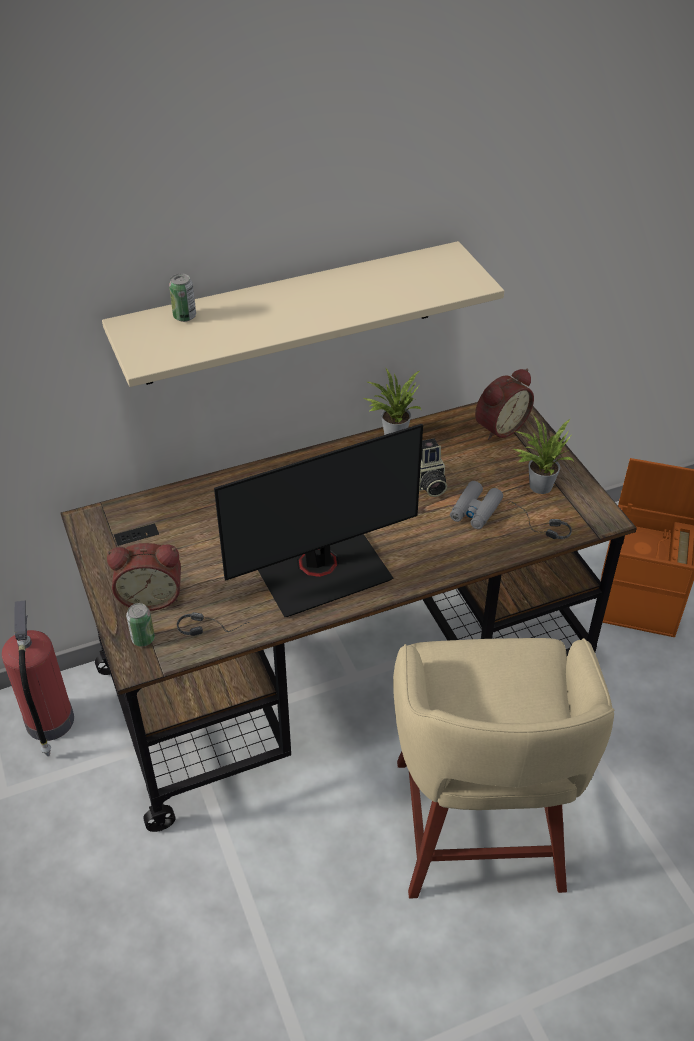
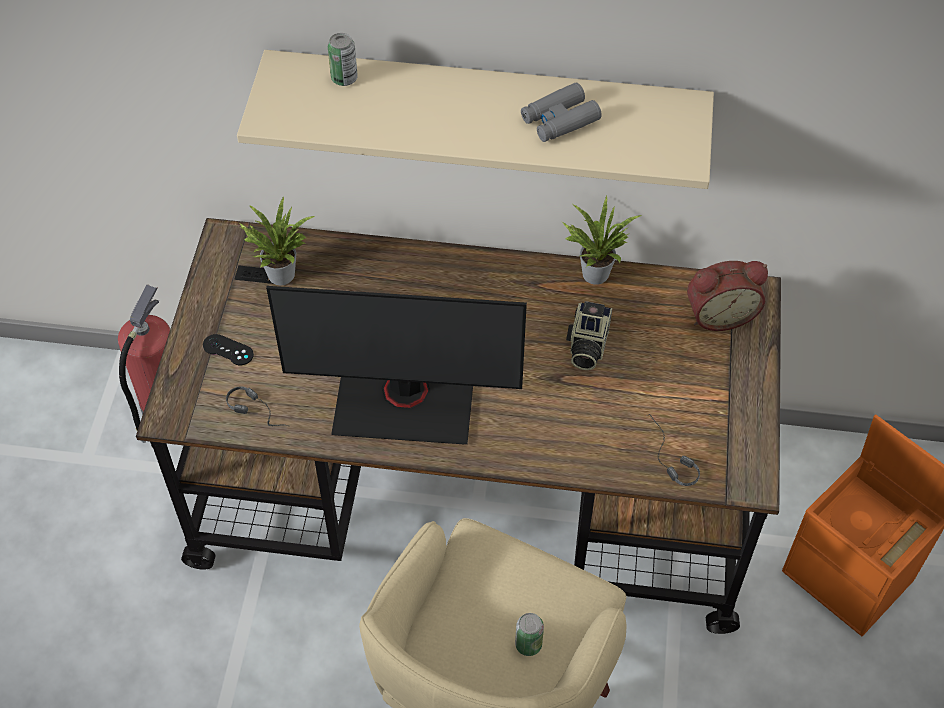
camera: 30 degrees right, 10 degrees up
alarm clock [107,543,181,611] -> black game controller [203,334,254,365]
can [126,603,155,647] -> can moved to [515,613,544,656]
grey binoculars [450,481,503,529] -> grey binoculars moved to [521,82,602,142]
potted plant [514,417,574,494] -> potted plant moved to [240,196,315,285]

